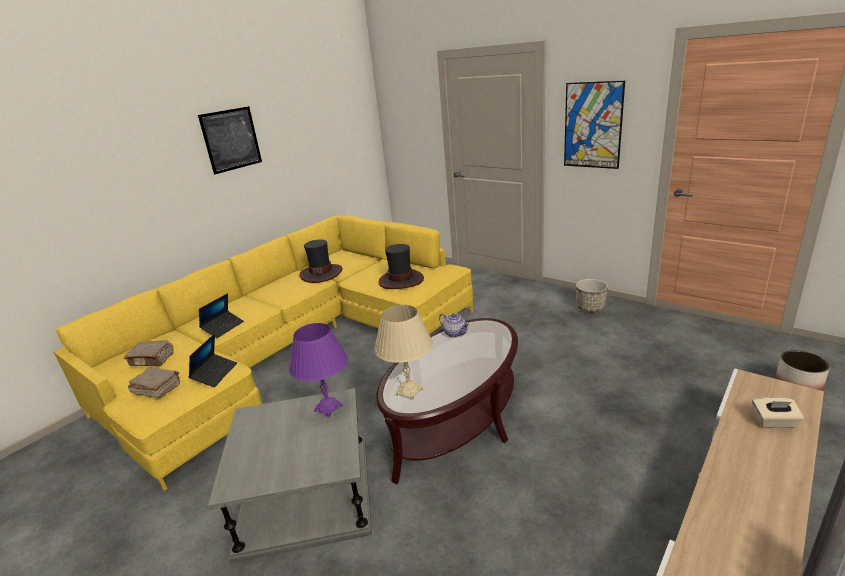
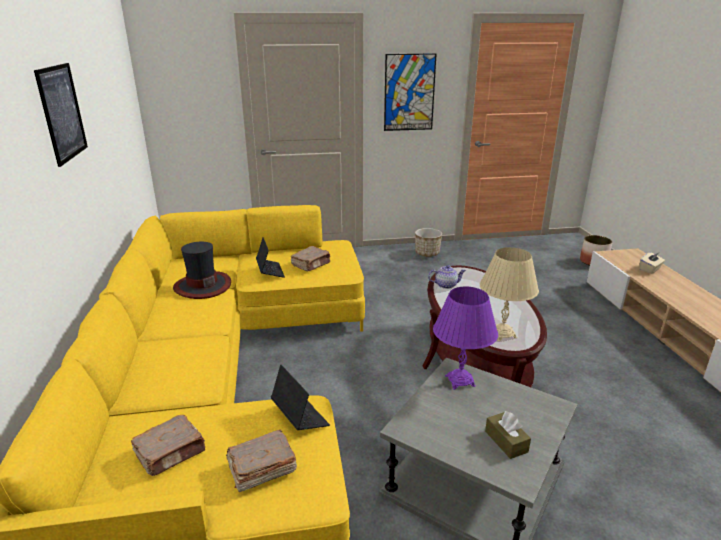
camera: 50 degrees left, 0 degrees up
laptop [199,294,244,338] -> laptop moved to [256,237,285,278]
hat [378,244,424,289] -> brown book [291,246,331,271]
none -> brown tissue box [485,411,531,459]

